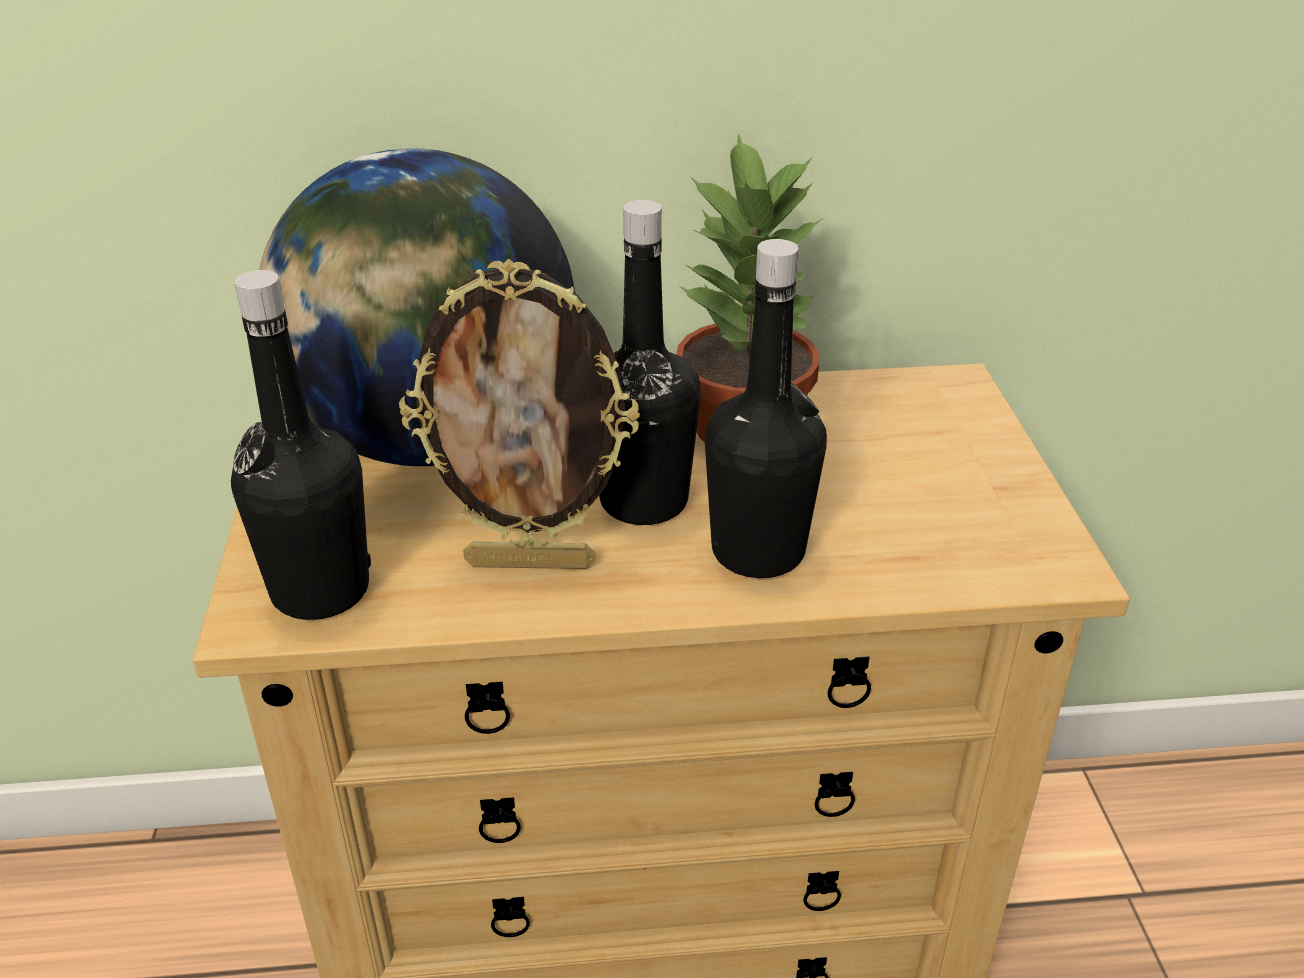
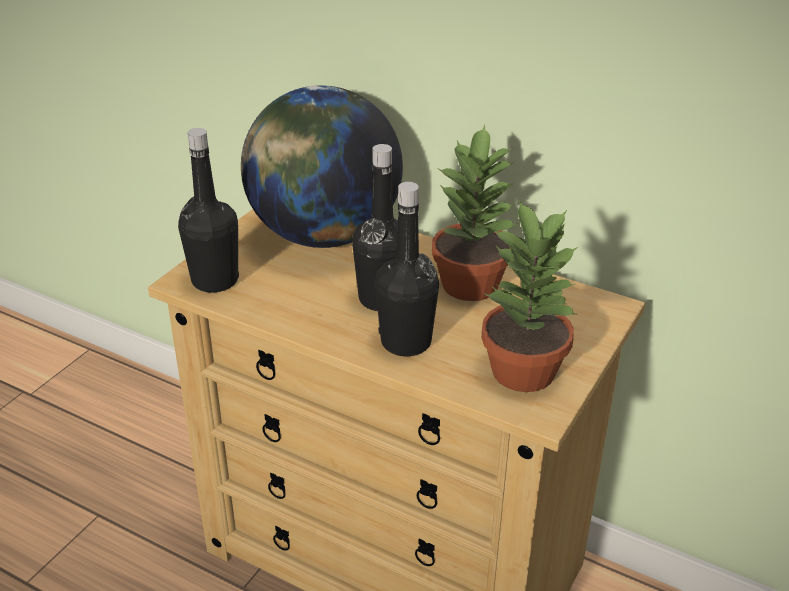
camera: 35 degrees right, 0 degrees up
picture frame [399,259,640,569] -> none
none -> potted plant [481,200,578,392]

